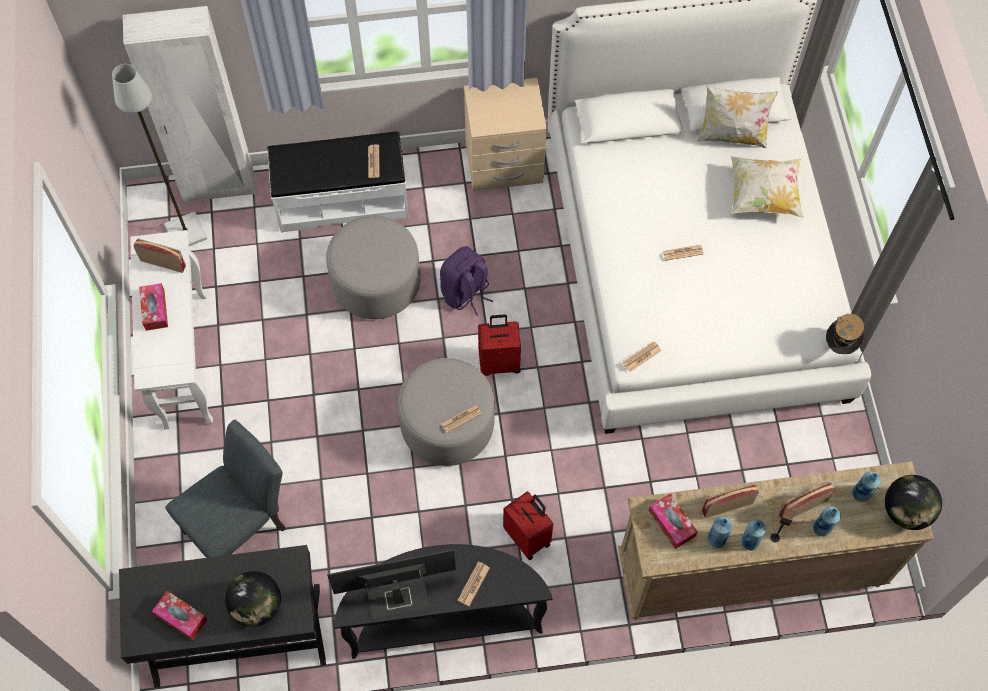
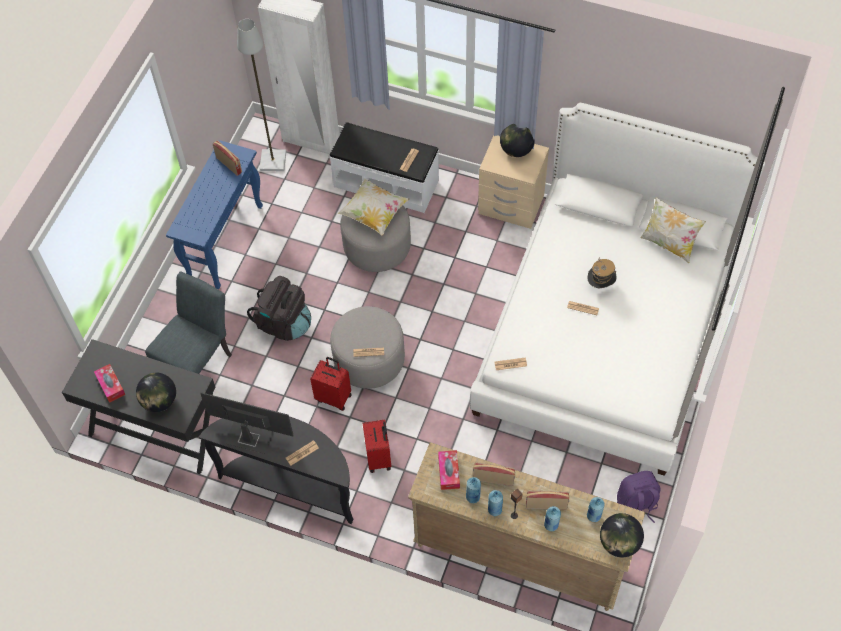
camera: 30 degrees right, 5 degrees down
white console table [130,230,213,429] -> blue console table [166,140,263,289]
tissue box [139,283,168,331] -> none
grey chair [165,420,286,558] -> grey chair turned 45 degrees counterclockwise [145,271,232,374]
purple backpack [440,246,493,316] -> purple backpack moved to [617,471,660,523]
red suitcase [478,315,521,376] -> red suitcase moved to [310,357,352,411]
pillow [731,156,804,218] -> pillow moved to [337,178,409,236]
hat [826,314,864,354] -> hat moved to [588,258,617,288]
none -> black backpack [247,276,311,341]
none -> globe [500,124,535,157]

